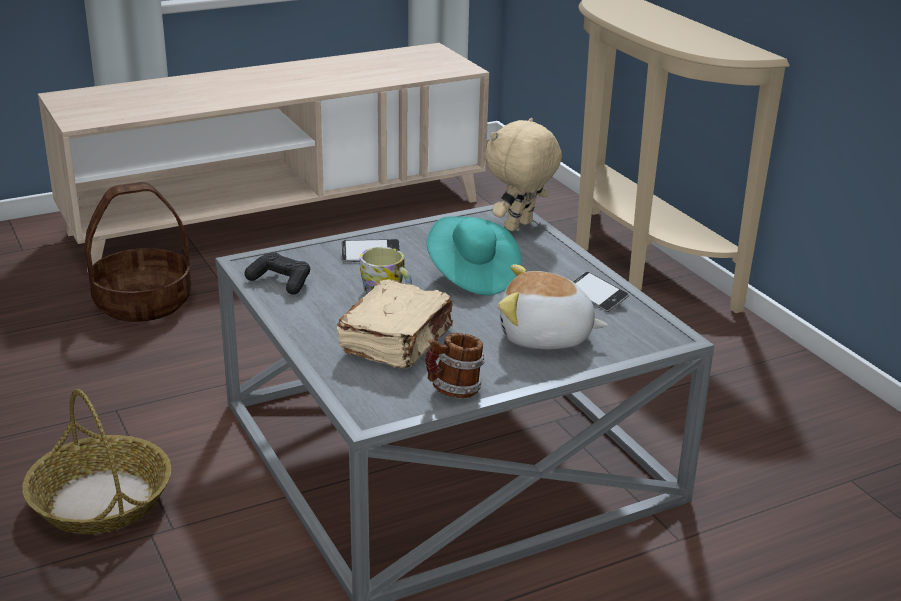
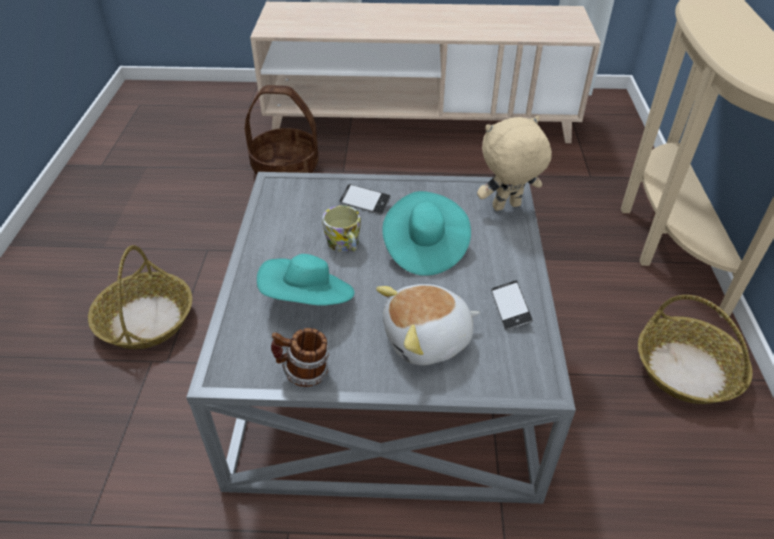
camera: 30 degrees right, 15 degrees up
black game controller [244,252,310,295] -> none
beige book [337,279,453,368] -> turquoise hat [257,254,354,306]
plush toy [498,264,608,350] -> plush toy turned 60 degrees counterclockwise [376,284,480,366]
none -> basket [638,295,753,404]

